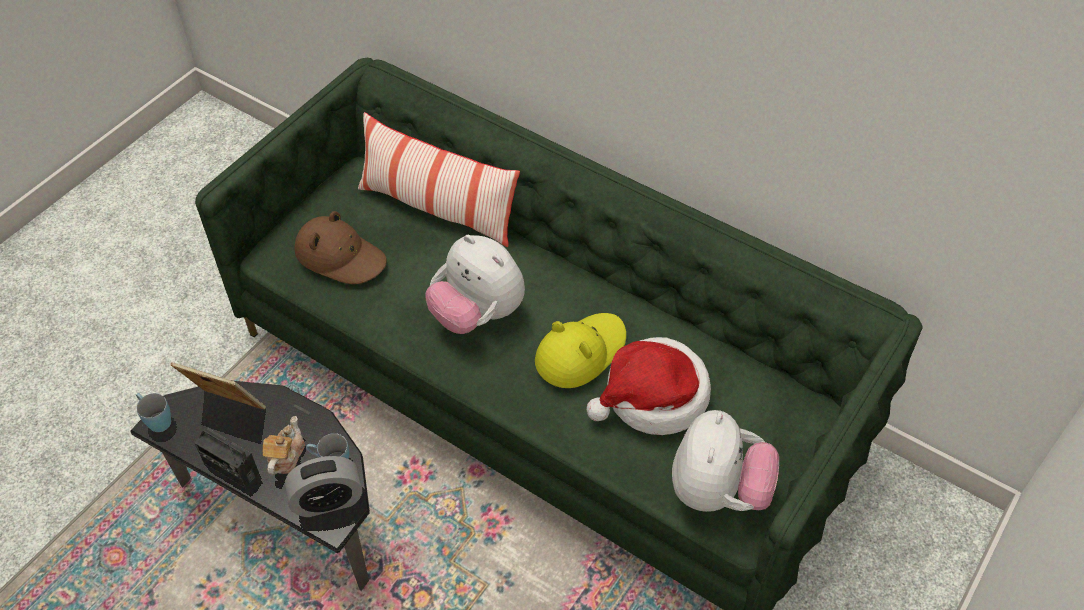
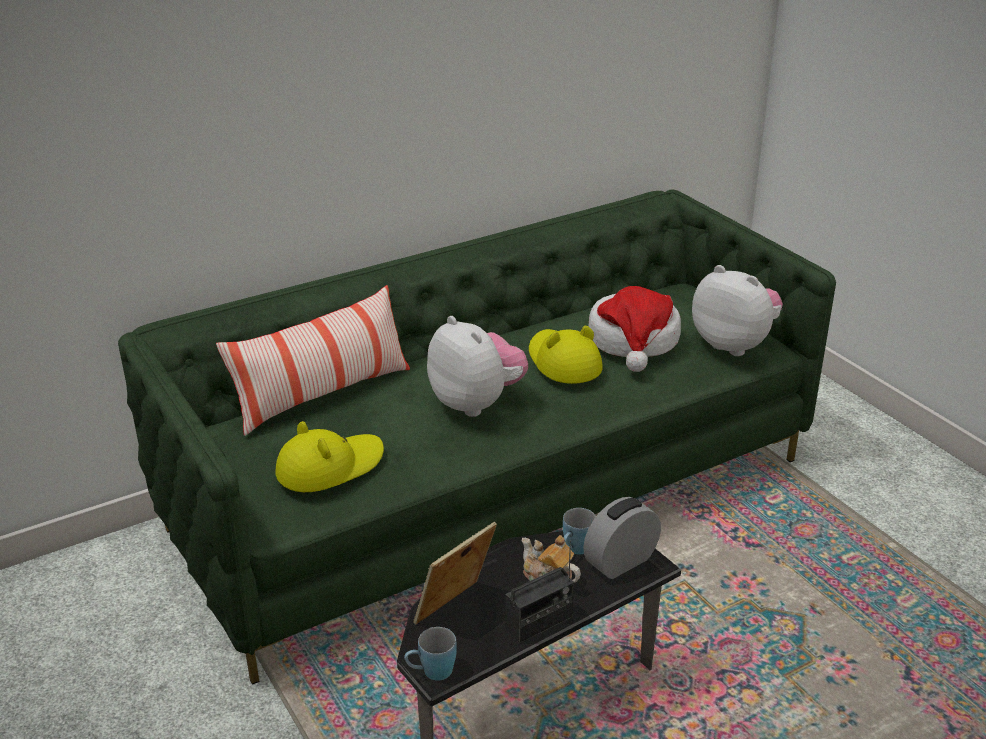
camera: 65 degrees left, 20 degrees down
alarm clock [285,456,362,517] -> alarm clock turned 135 degrees counterclockwise [583,497,661,579]
brown hat [295,211,387,284] -> yellow hat [276,421,384,492]
plush toy [425,235,525,334] -> plush toy turned 105 degrees counterclockwise [427,316,528,417]

